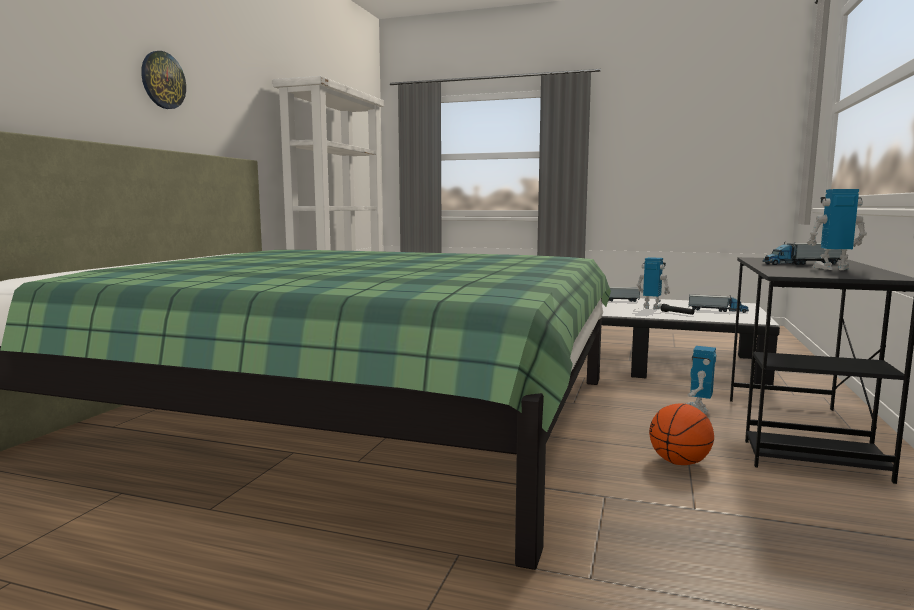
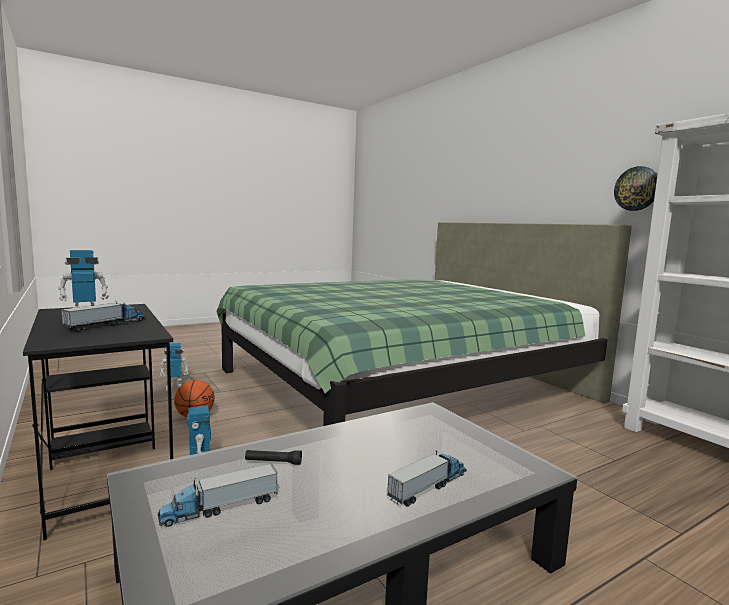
camera: 130 degrees right, 0 degrees up
wall clock [141,51,186,109] -> wall clock moved to [614,166,657,211]
toy robot [637,257,670,310] -> toy robot moved to [160,343,189,391]

